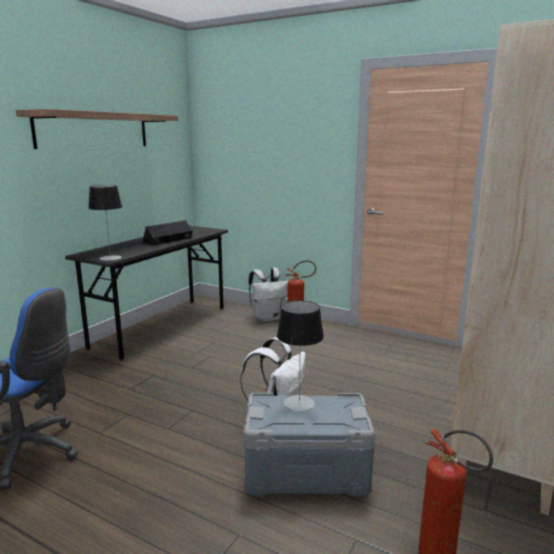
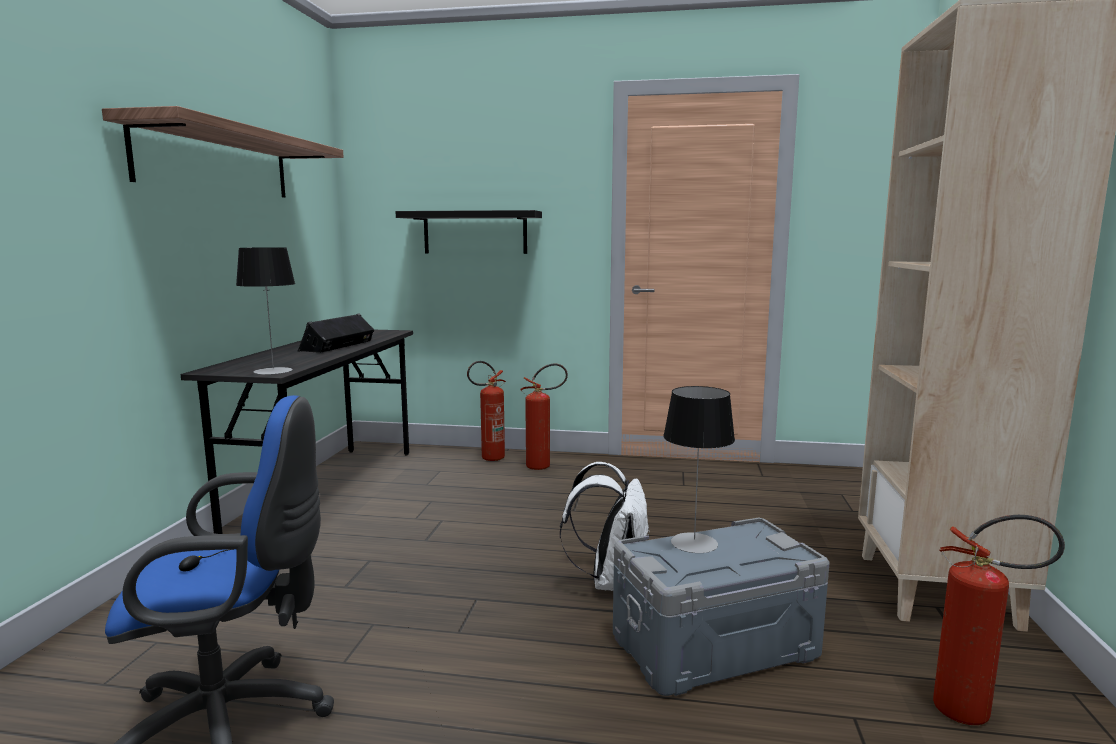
camera: 20 degrees left, 5 degrees down
white backpack [249,267,289,322] -> fire extinguisher [467,361,506,461]
none -> black shelf [395,210,542,254]

